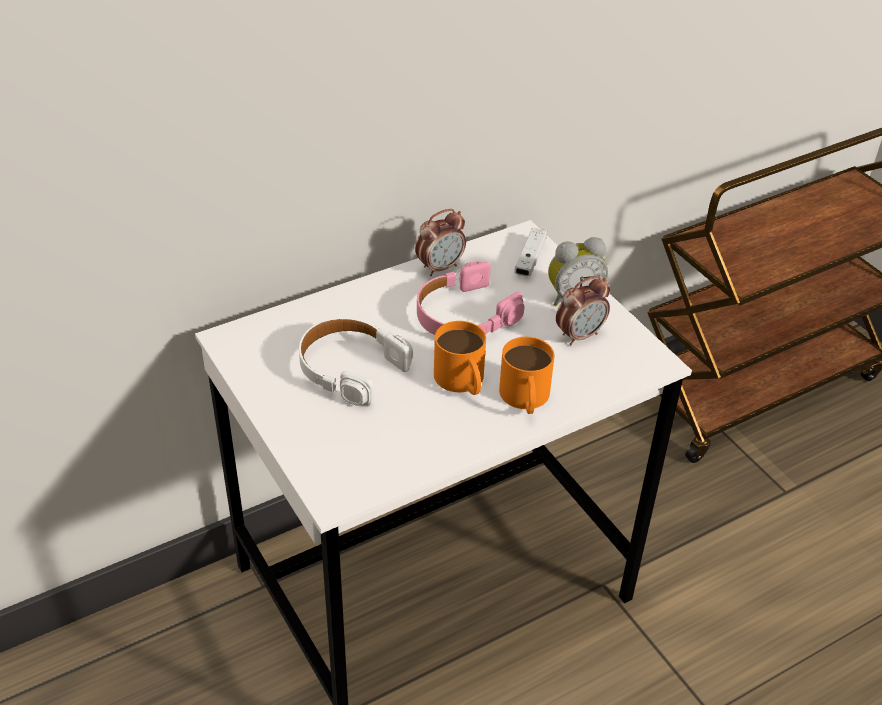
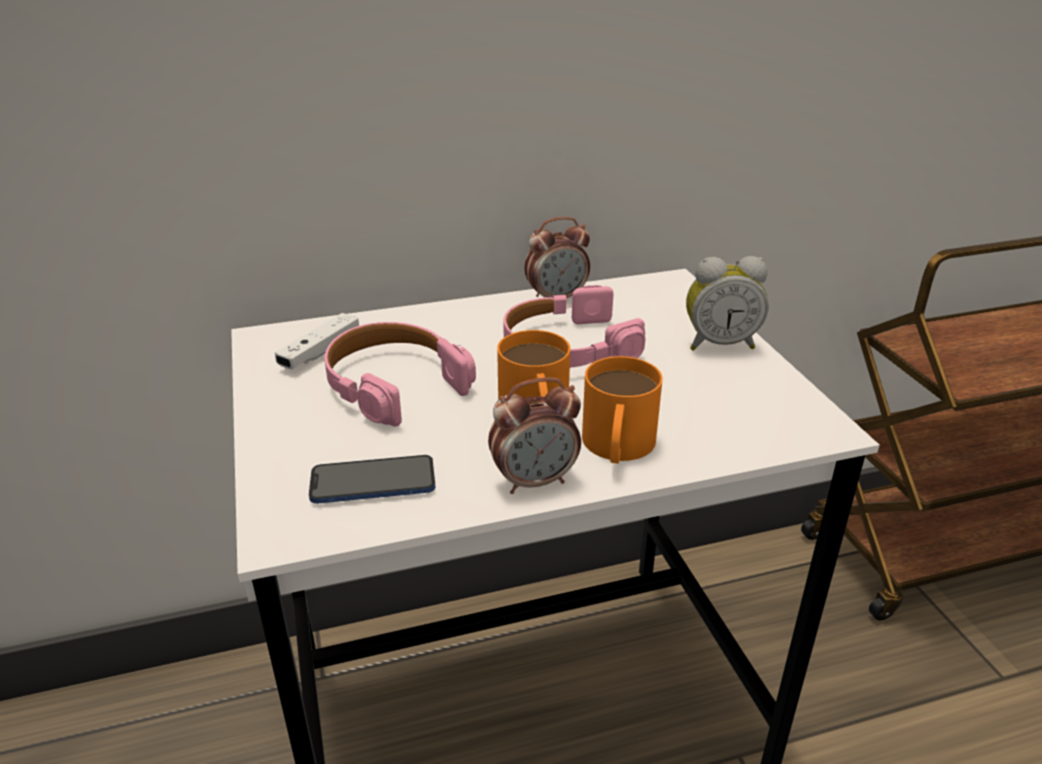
camera: 15 degrees right, 10 degrees down
white headphones [299,318,413,406] -> pink headphones [324,322,476,427]
white game controller [514,228,547,276] -> white game controller moved to [275,313,359,369]
alarm clock [556,275,610,345] -> alarm clock moved to [488,377,581,494]
none -> phone [309,455,436,504]

